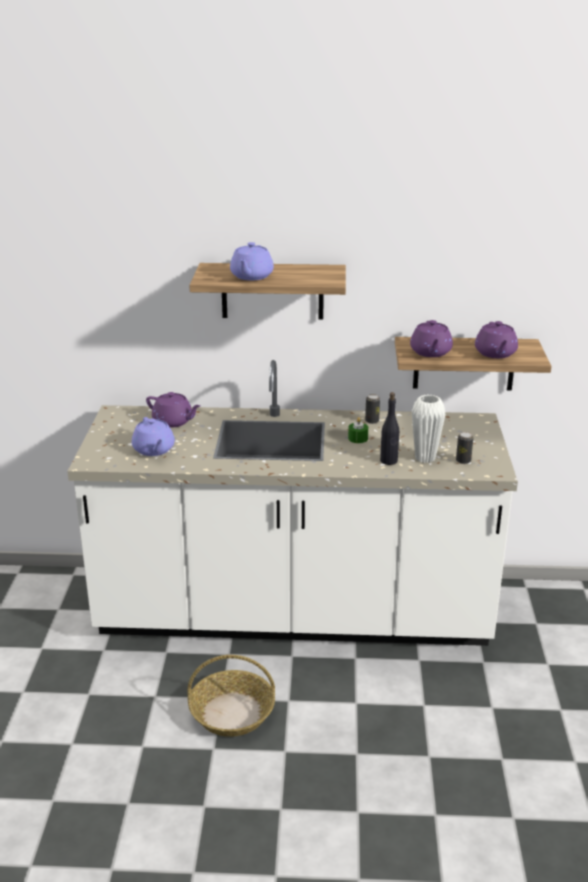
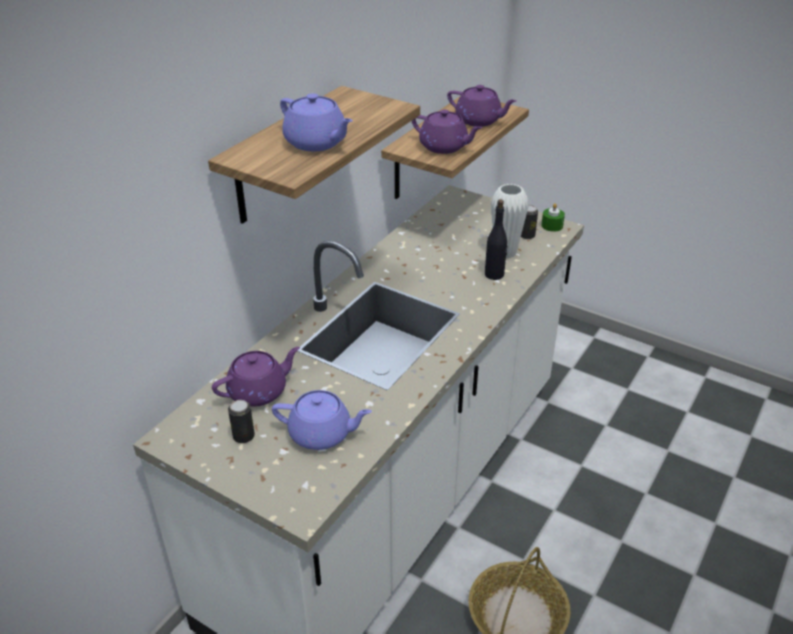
camera: 60 degrees left, 10 degrees up
green candle [348,417,368,443] -> green candle moved to [541,203,565,232]
can [365,394,380,424] -> can moved to [228,400,255,443]

